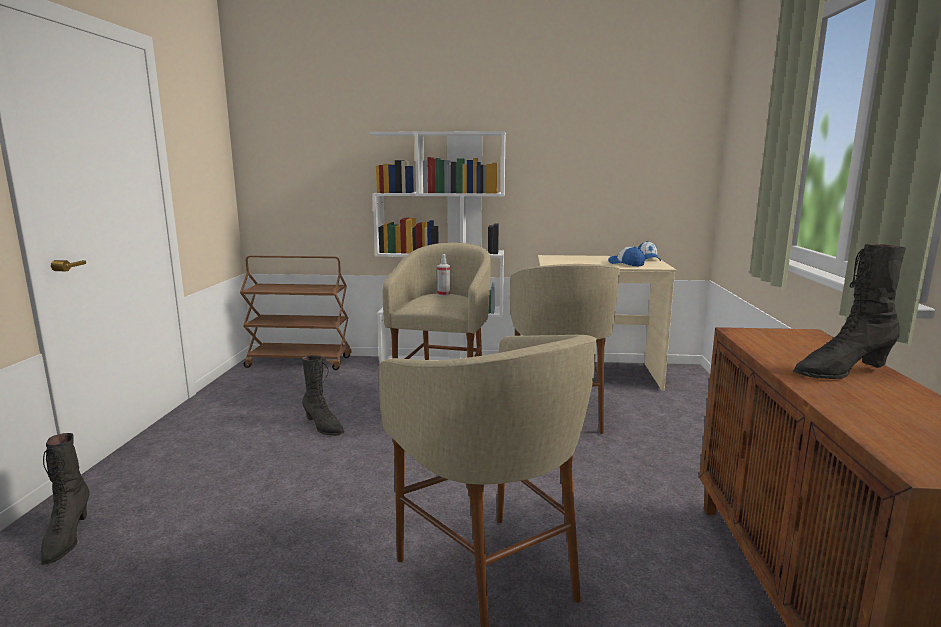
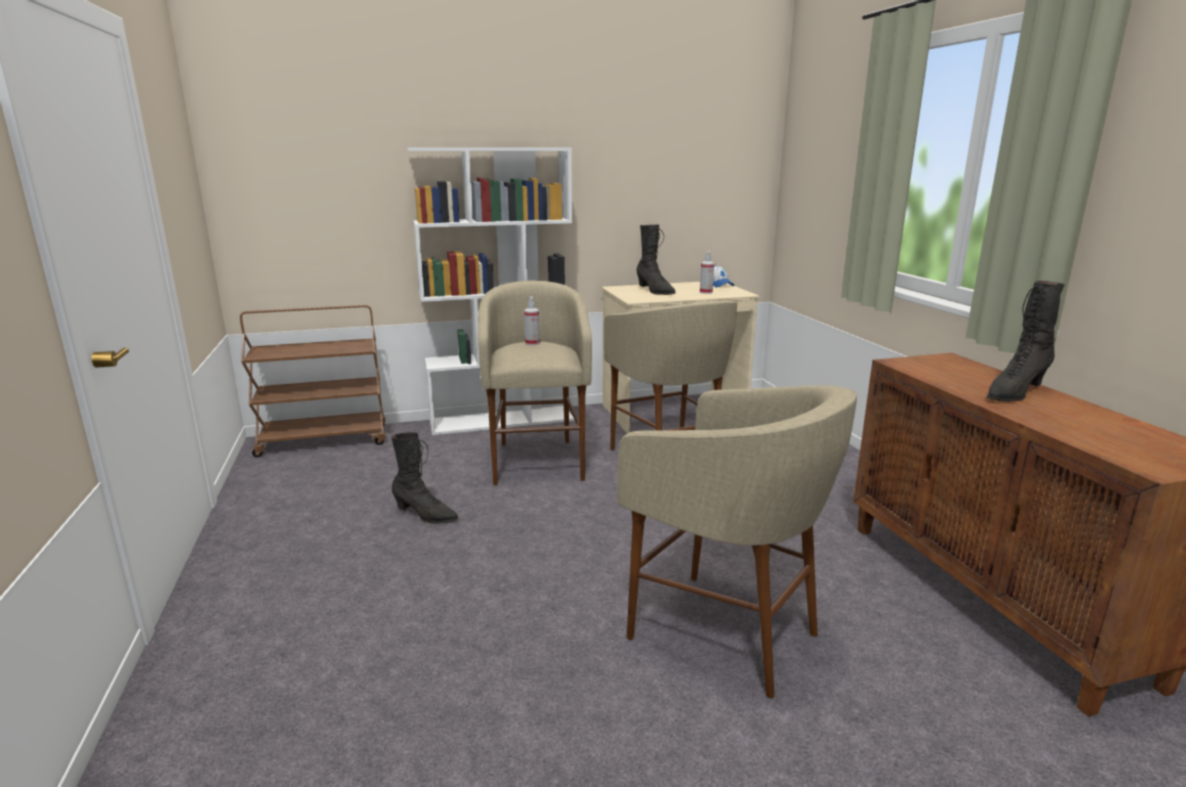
camera: 20 degrees left, 5 degrees up
black boot [41,433,90,565] -> black boot moved to [636,225,676,295]
cap [608,246,645,267] -> spray bottle [700,251,714,294]

